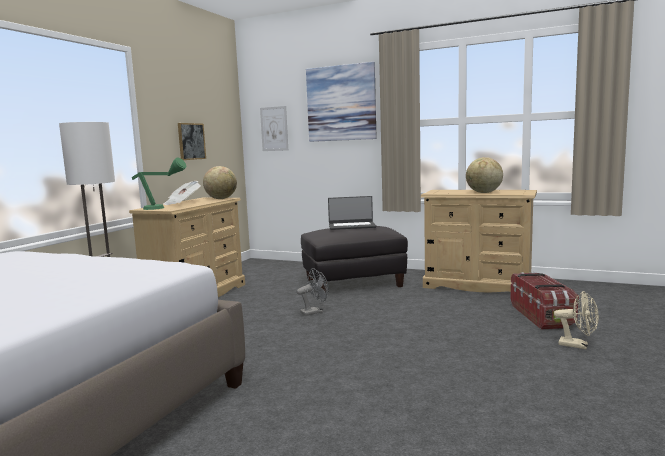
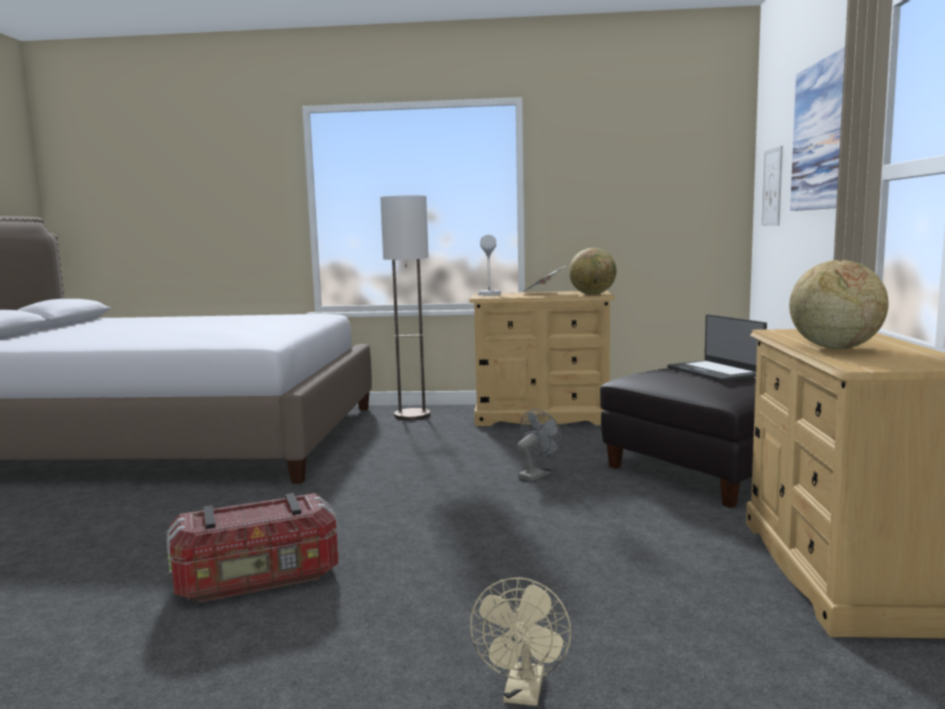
camera: 70 degrees right, 0 degrees up
green table lamp [132,158,186,210] -> grey table lamp [477,235,501,296]
picture [178,123,206,160] -> none
grey fan [297,268,329,316] -> grey fan turned 90 degrees counterclockwise [517,409,563,481]
storage box [510,272,579,329] -> storage box moved to [167,493,338,602]

